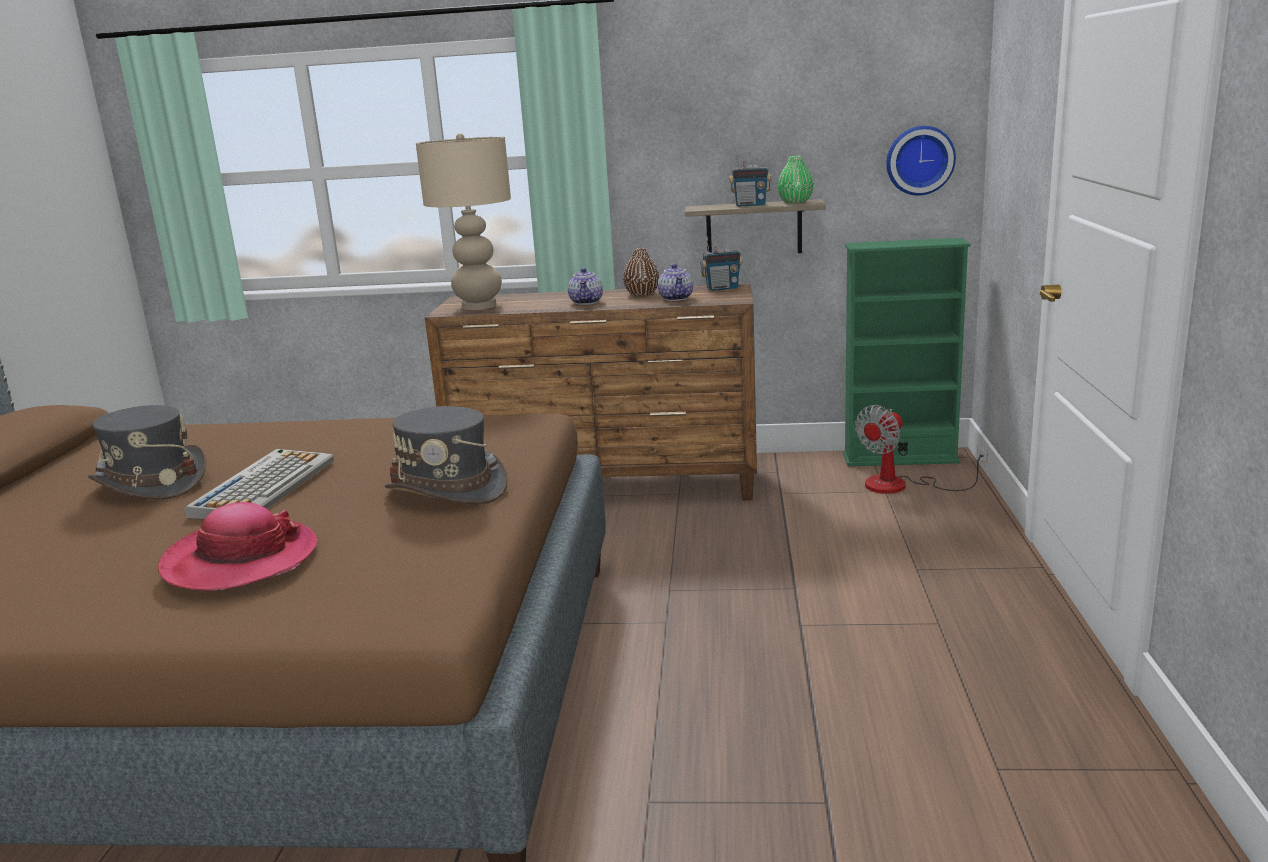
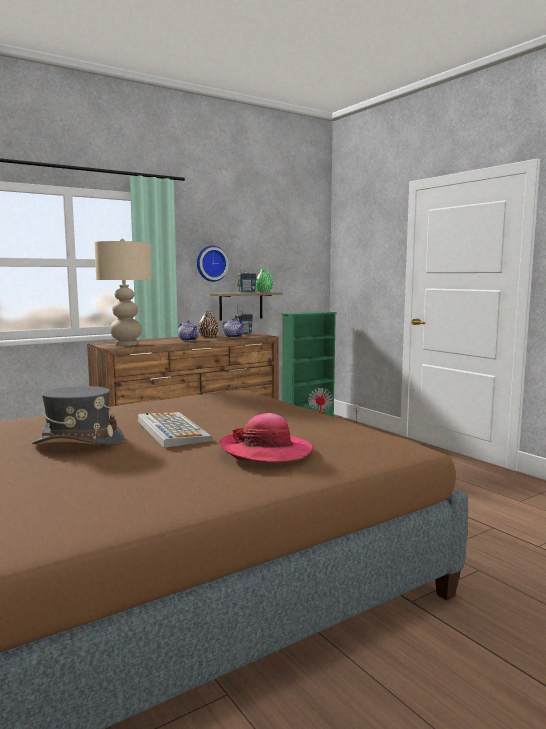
camera: 40 degrees left, 10 degrees down
grey hat [384,406,508,504] -> none
wall clock [886,126,956,196] -> wall clock moved to [197,246,229,282]

